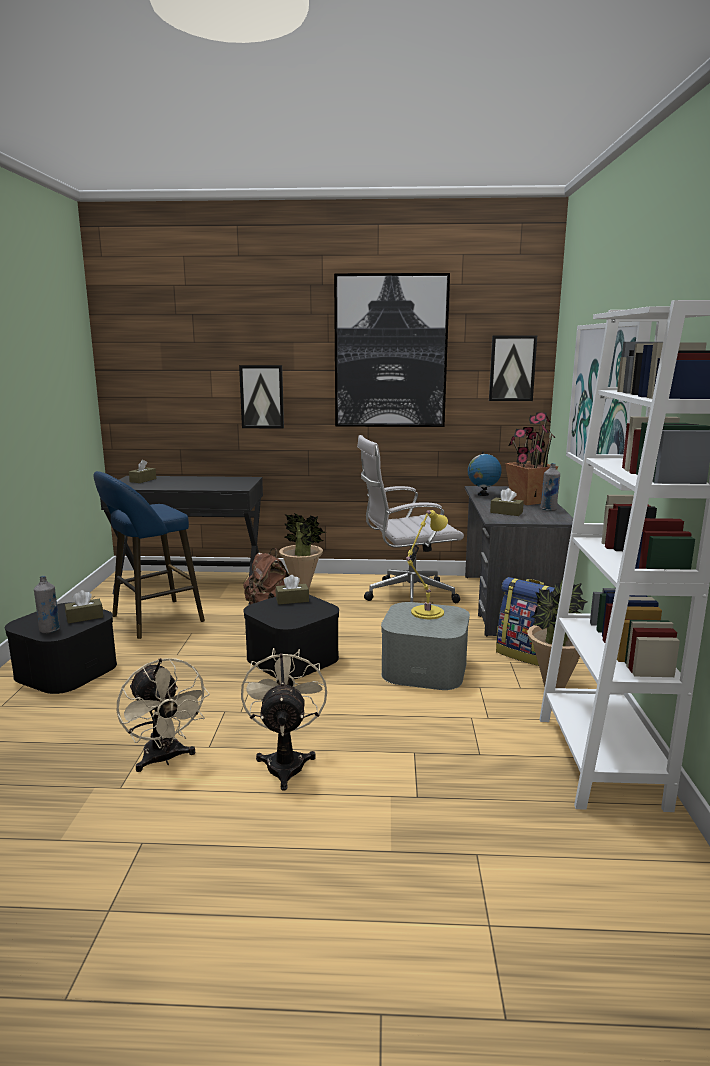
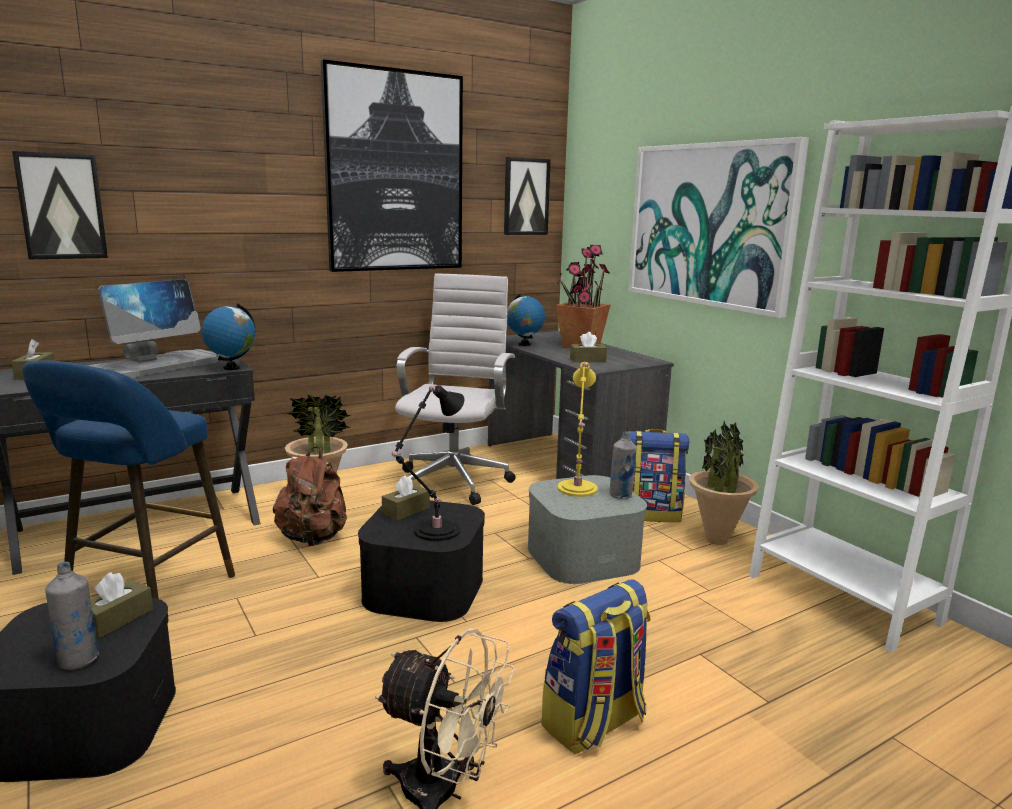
camera: 35 degrees left, 0 degrees up
picture [239,365,284,429] -> picture moved to [12,151,108,259]
beige fan [241,648,327,791] -> backpack [542,579,651,755]
white office chair [357,435,464,603] -> white office chair turned 150 degrees clockwise [395,273,516,505]
grey bottle [541,463,560,511] -> grey bottle moved to [610,432,636,499]
none -> monitor [88,279,219,378]
none -> globe [201,303,255,370]
none -> black table lamp [392,385,464,541]

